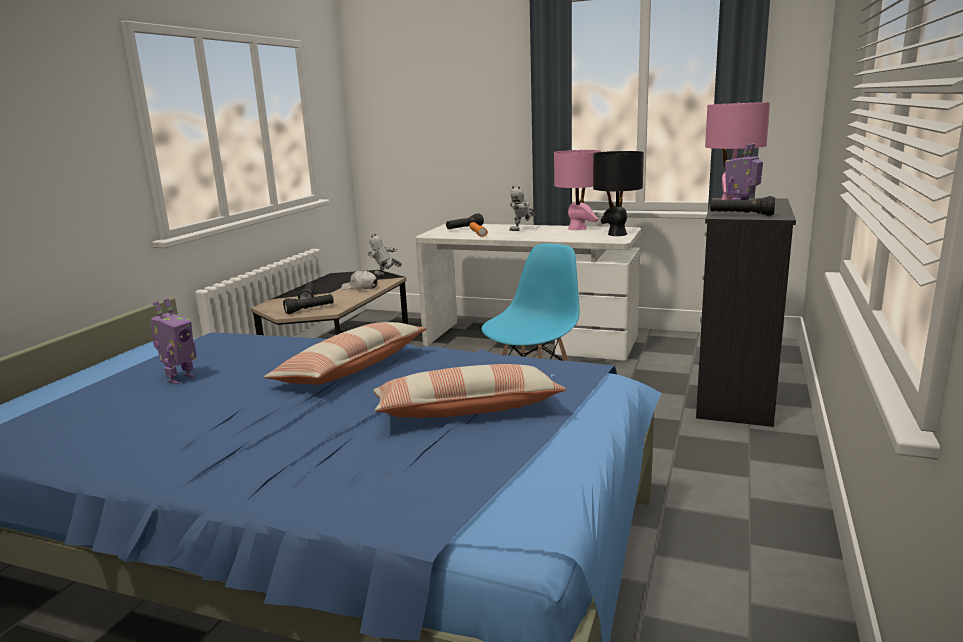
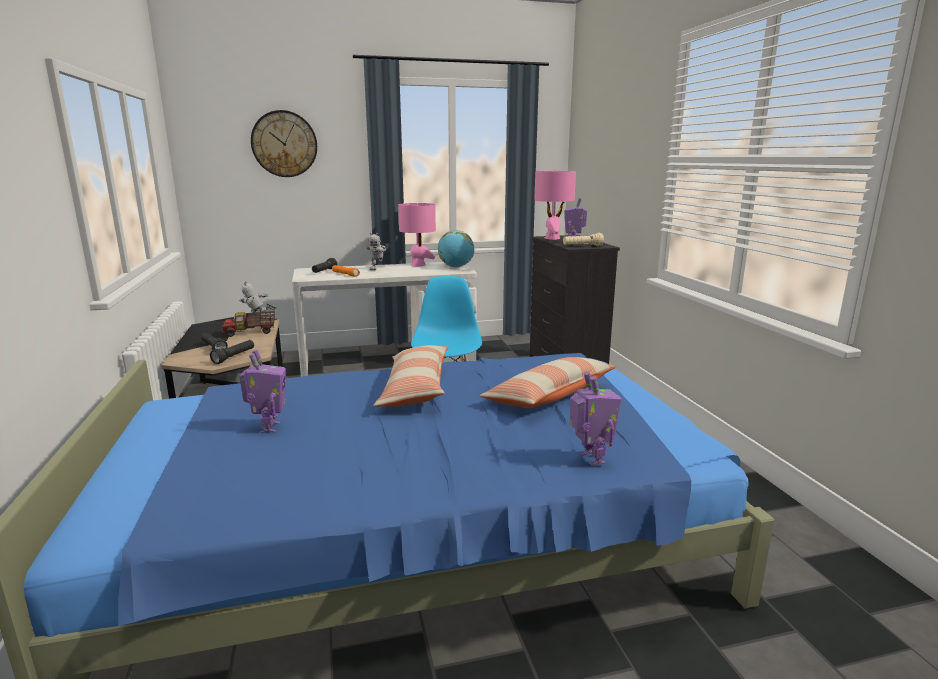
camera: 35 degrees left, 0 degrees up
white cap [341,270,378,290] -> toy truck [222,311,275,337]
black table lamp [593,151,644,236] -> globe [438,230,474,268]
black flashlight [710,196,775,216] -> beige flashlight [563,233,604,246]
none -> wall clock [251,110,317,177]
none -> toy robot [570,372,622,466]

